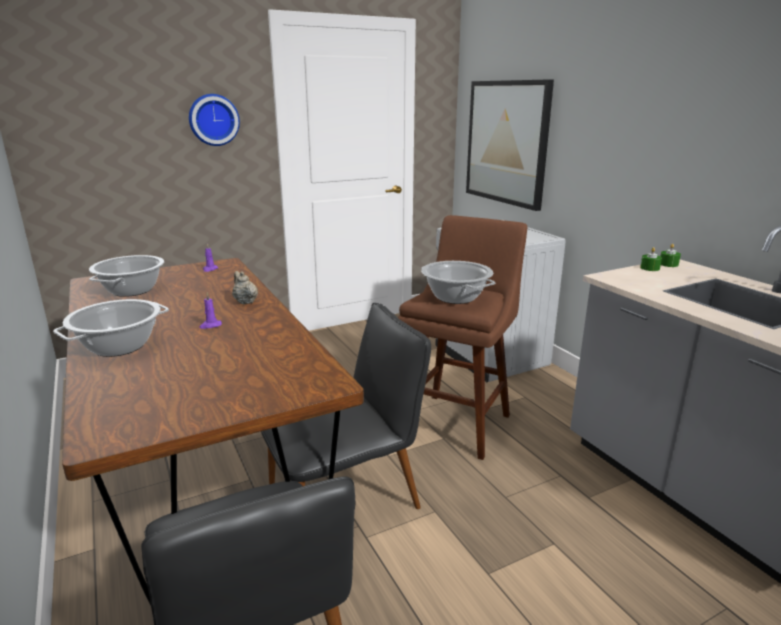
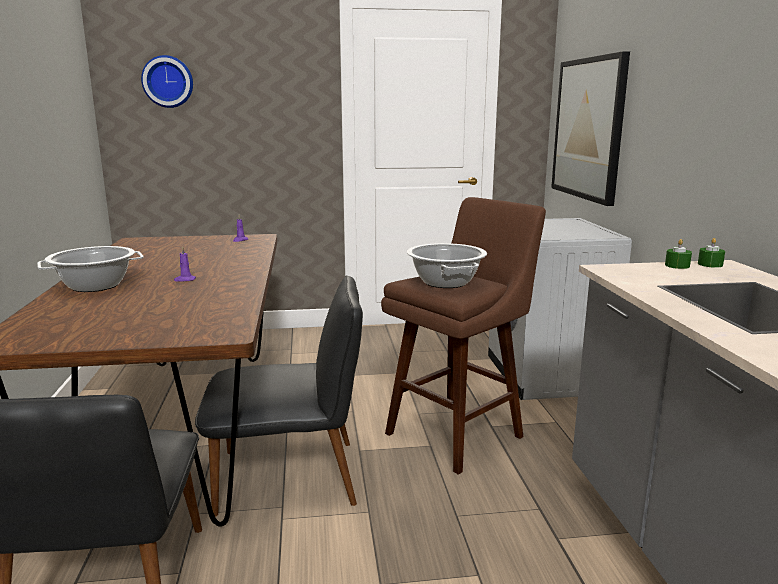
camera: 20 degrees right, 5 degrees down
cooking pot [89,255,164,297] -> none
wall clock [189,94,240,146] -> wall clock moved to [141,55,193,108]
beige teapot [232,271,258,304] -> none

